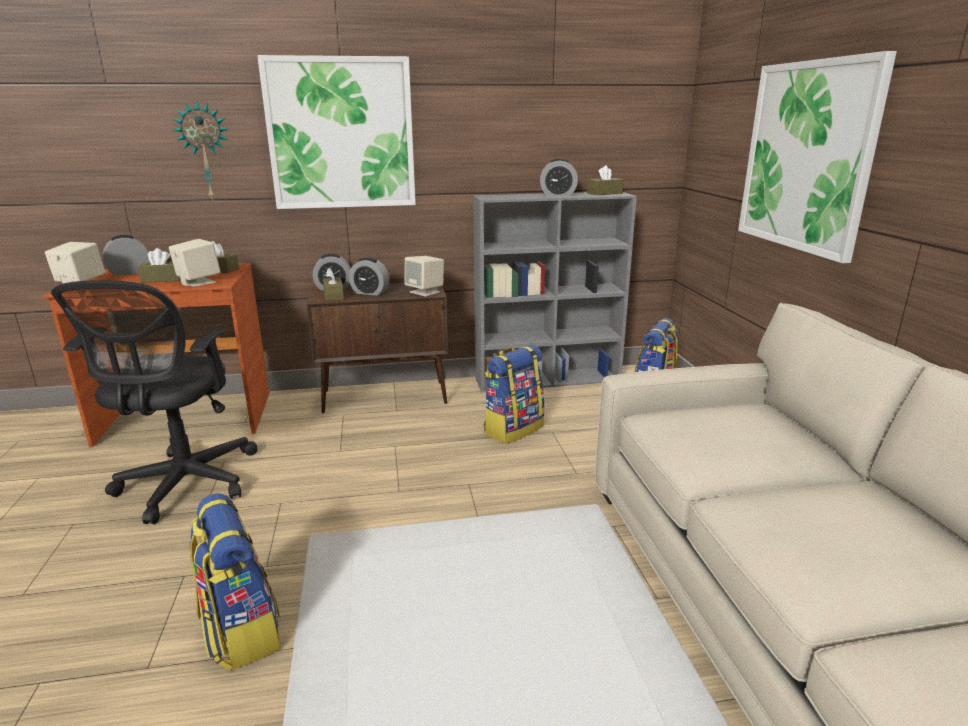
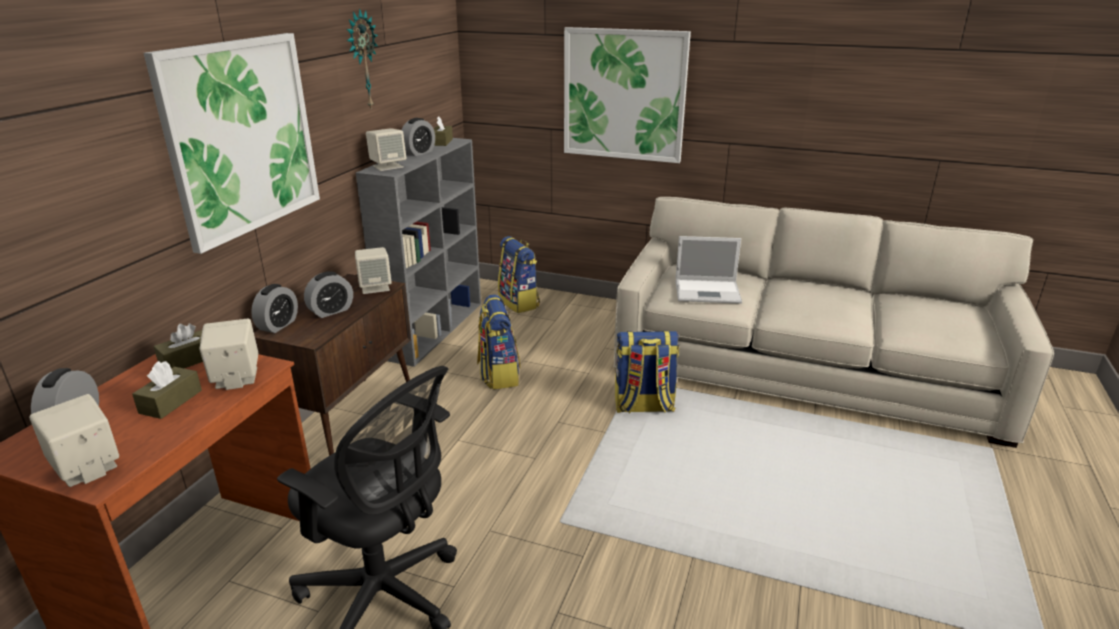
camera: 60 degrees left, 5 degrees up
wall clock [173,100,229,201] -> wall clock moved to [347,8,378,108]
backpack [189,493,281,671] -> backpack moved to [615,331,679,413]
brown tissue box [323,268,344,301] -> none
none -> beige speaker [366,128,407,171]
none -> laptop [676,236,742,304]

